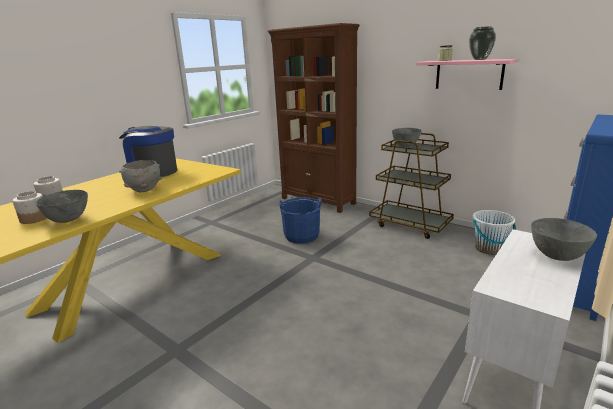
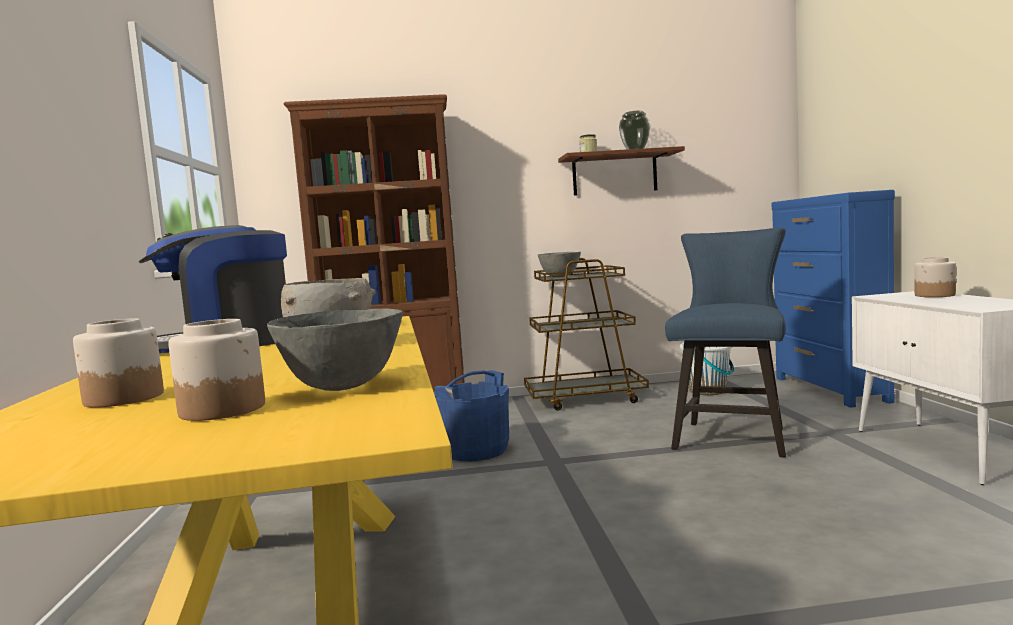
camera: 45 degrees left, 15 degrees down
pink shelf [416,59,518,90] -> brown shelf [558,146,685,196]
grey bowl [531,218,597,261] -> jar [915,257,956,297]
none -> blue chair [665,227,786,457]

